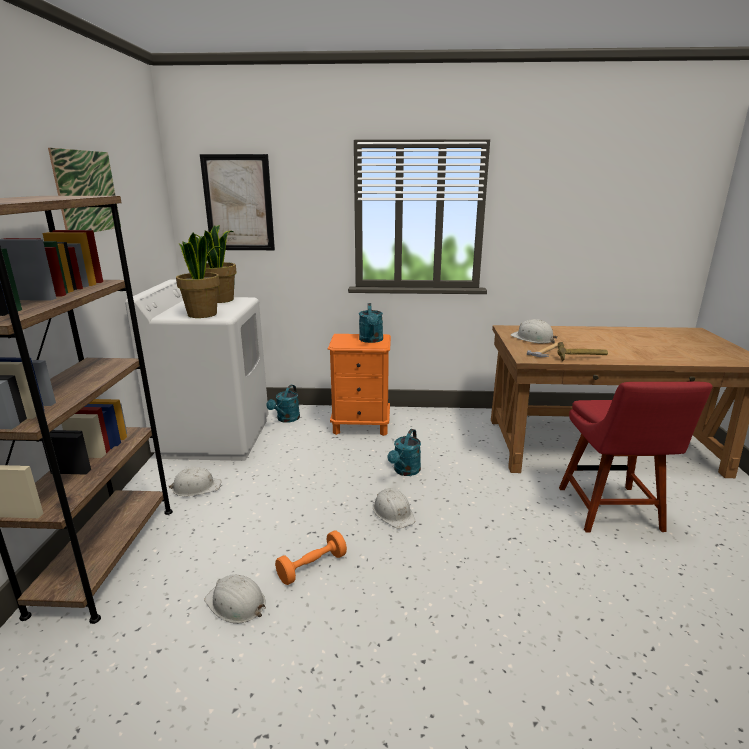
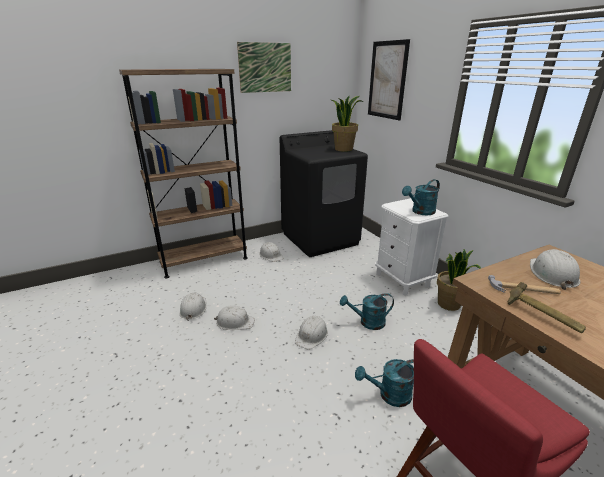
camera: 60 degrees right, 5 degrees up
white washing machine [125,280,269,461] -> black washing machine [280,130,368,257]
potted plant [176,232,222,318] -> potted plant moved to [437,249,481,311]
turquoise watering can [266,385,300,423] -> turquoise watering can moved to [355,359,414,407]
orange dumbbell [275,530,347,585] -> white hard hat [213,305,255,330]
orange nightstand [328,334,391,436] -> white nightstand [375,198,449,295]

